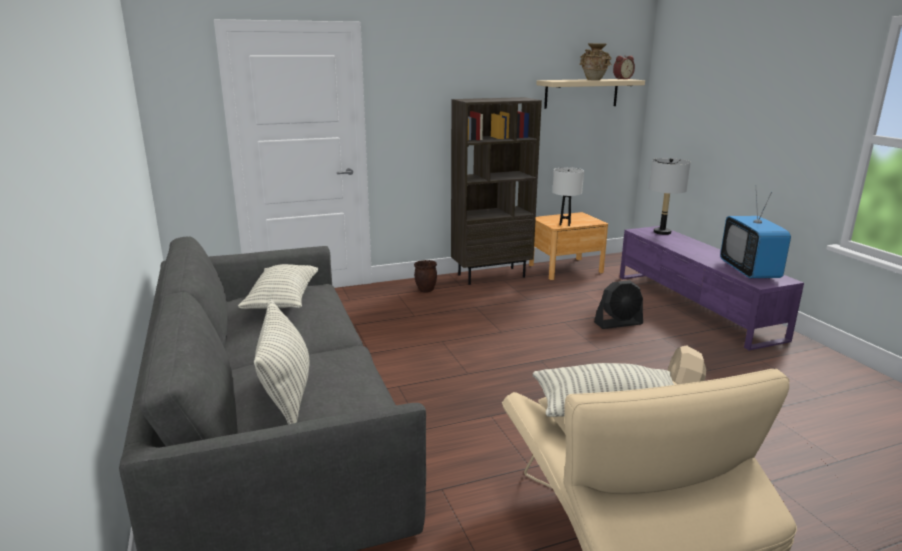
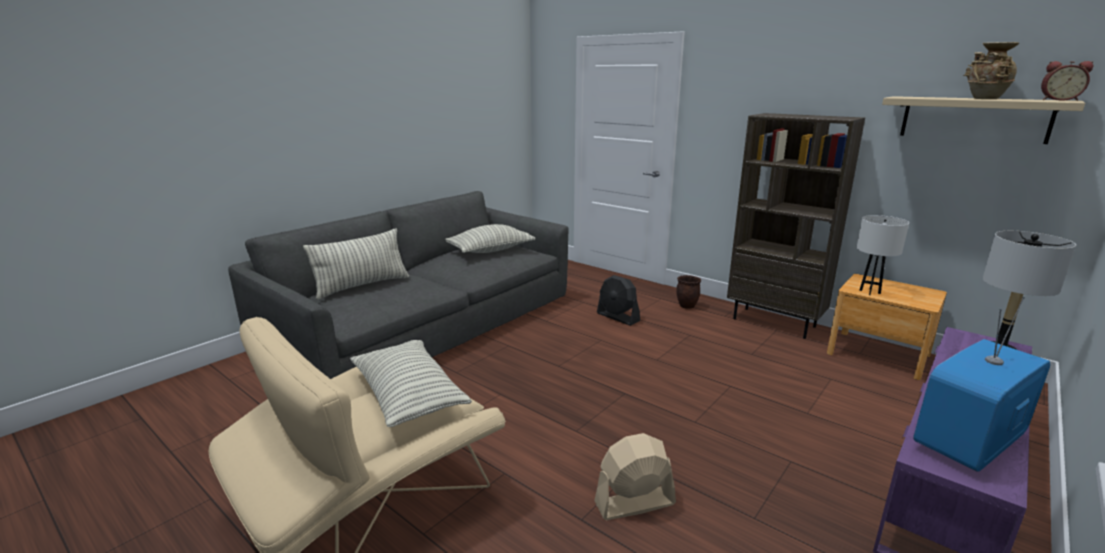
camera: 60 degrees right, 0 degrees up
black fan [594,280,643,329] -> black fan moved to [597,275,640,326]

